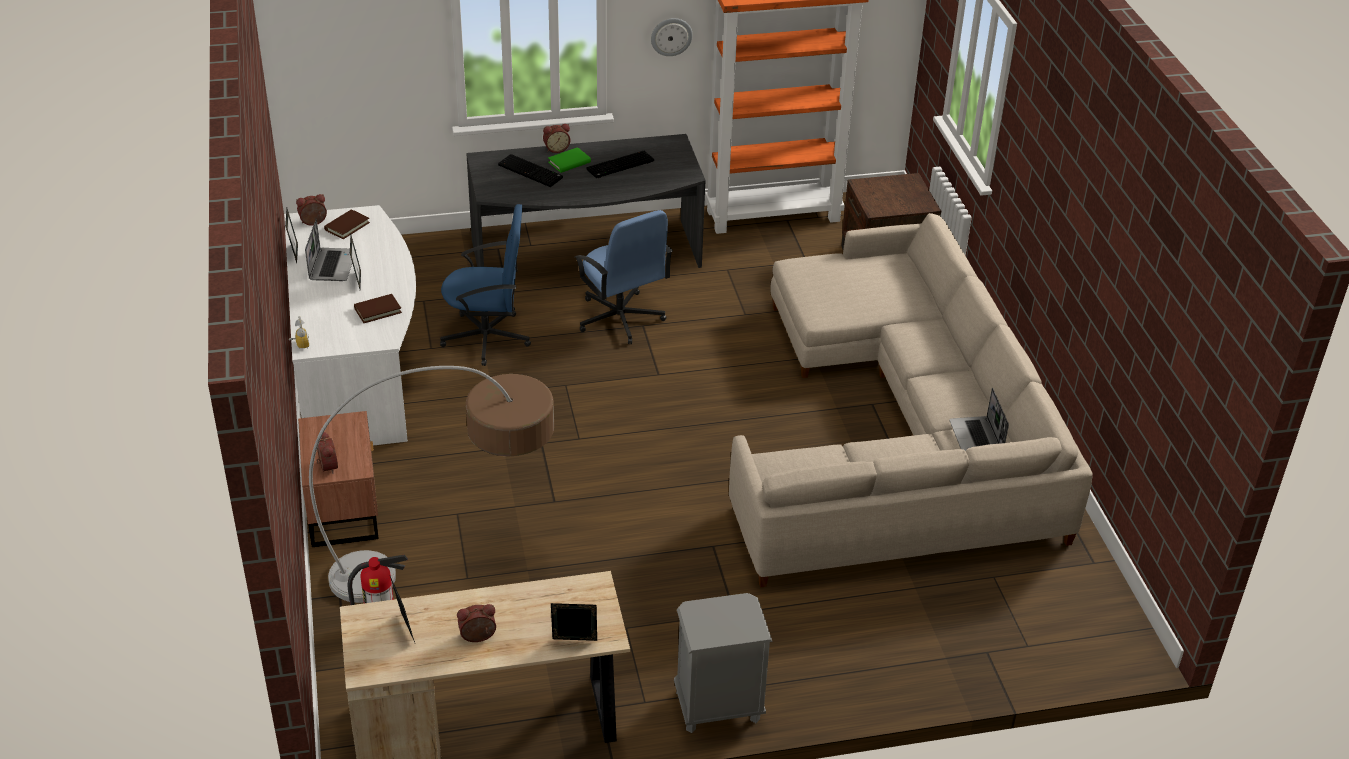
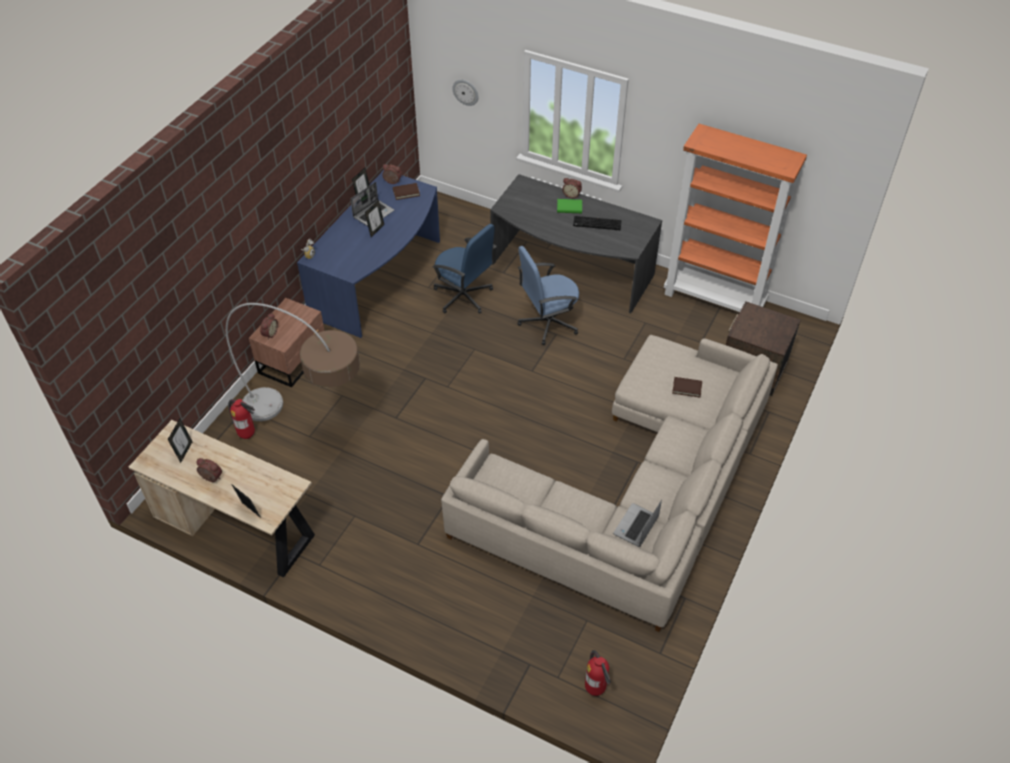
camera: 40 degrees right, 10 degrees up
white desk [284,205,416,446] -> blue desk [297,170,440,338]
brown book [354,294,402,323] -> brown book moved to [672,377,702,397]
keyboard [498,154,563,187] -> none
blue office chair [575,210,673,344] -> blue office chair turned 60 degrees clockwise [518,246,579,345]
wall clock [651,18,693,56] -> wall clock moved to [452,80,478,106]
grey nightstand [674,593,772,733] -> none
none -> fire extinguisher [585,650,611,696]

